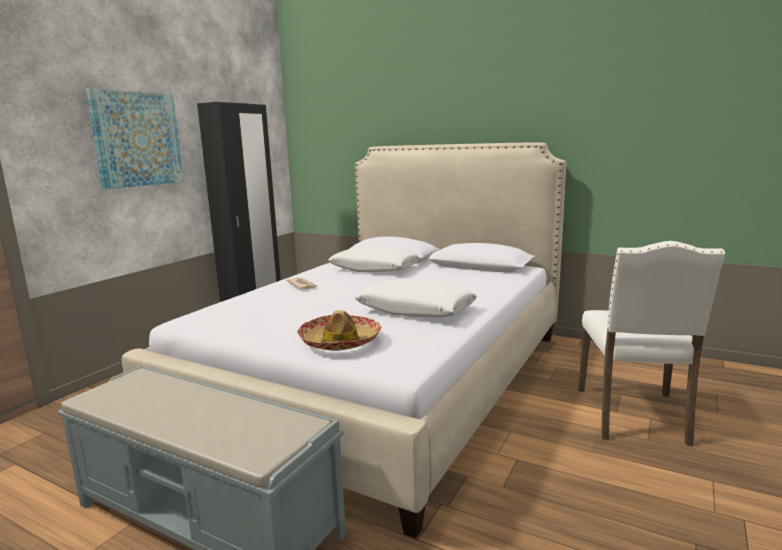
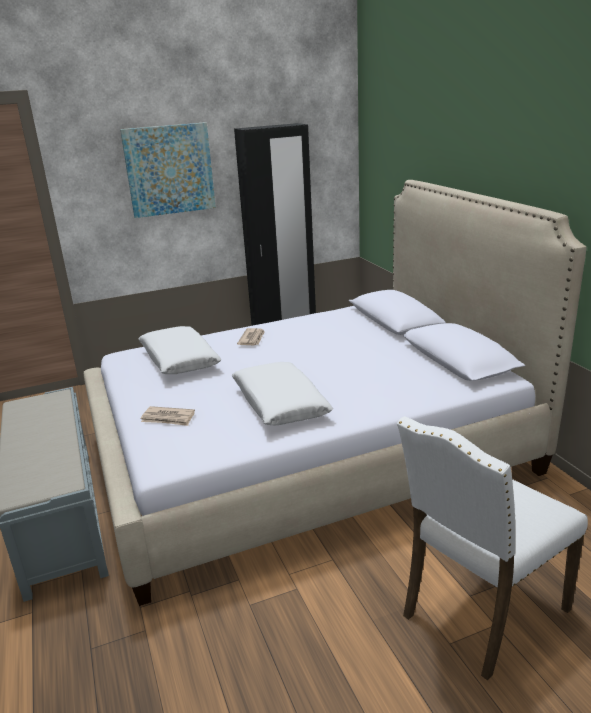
camera: 40 degrees right, 10 degrees up
hat [297,310,381,351] -> newspaper [141,406,195,426]
white pillow [328,247,420,272] -> white pillow moved to [138,326,222,374]

